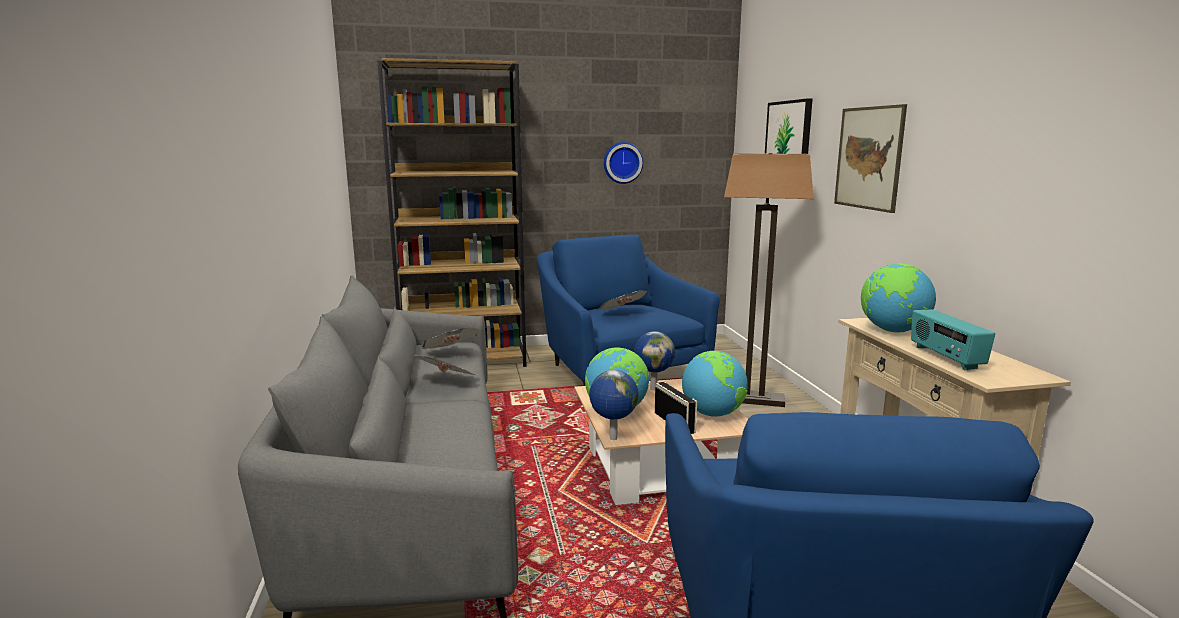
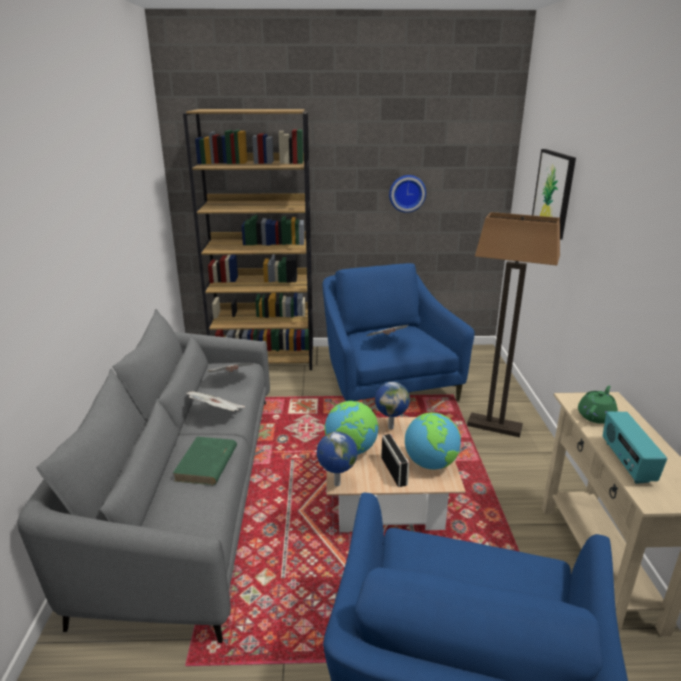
camera: 10 degrees right, 10 degrees up
picture [834,104,907,213] -> none
globe [861,263,936,333] -> green teapot [578,386,618,424]
none -> green book [173,437,237,485]

